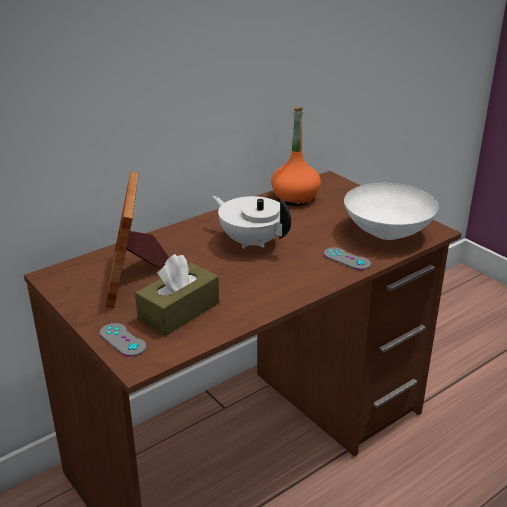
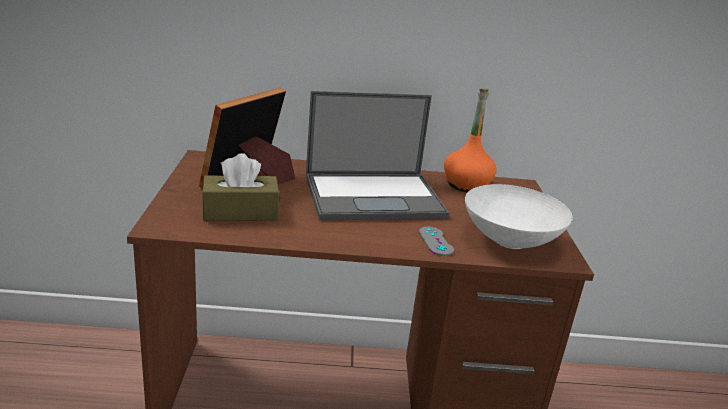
camera: 35 degrees right, 5 degrees down
grey game controller [100,323,146,357] -> none
white teapot [213,196,291,249] -> laptop [306,91,449,220]

